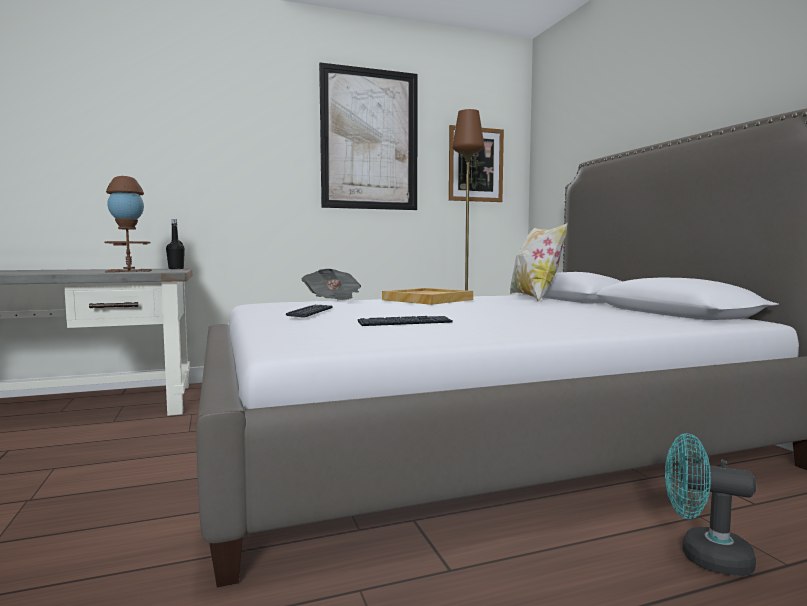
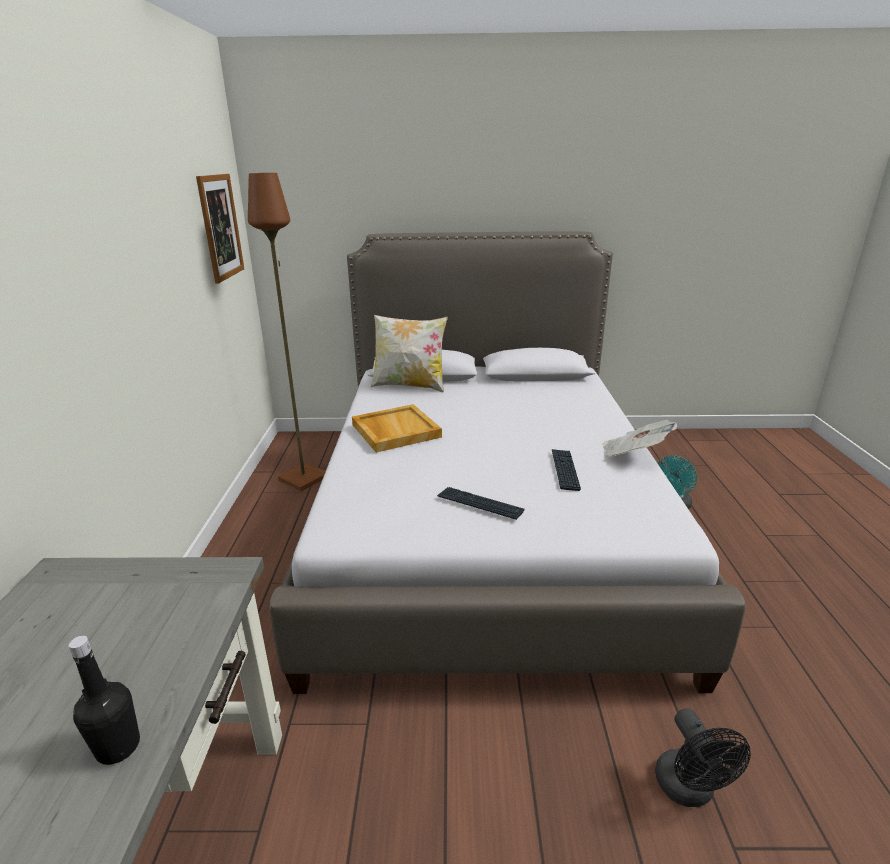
camera: 70 degrees left, 20 degrees up
brown table lamp [104,176,152,272] -> none
black bottle [166,219,185,269] -> black bottle moved to [69,636,140,765]
newspaper [301,269,361,300] -> newspaper moved to [603,420,677,457]
picture [319,62,418,210] -> none
none -> black fan [655,708,751,807]

